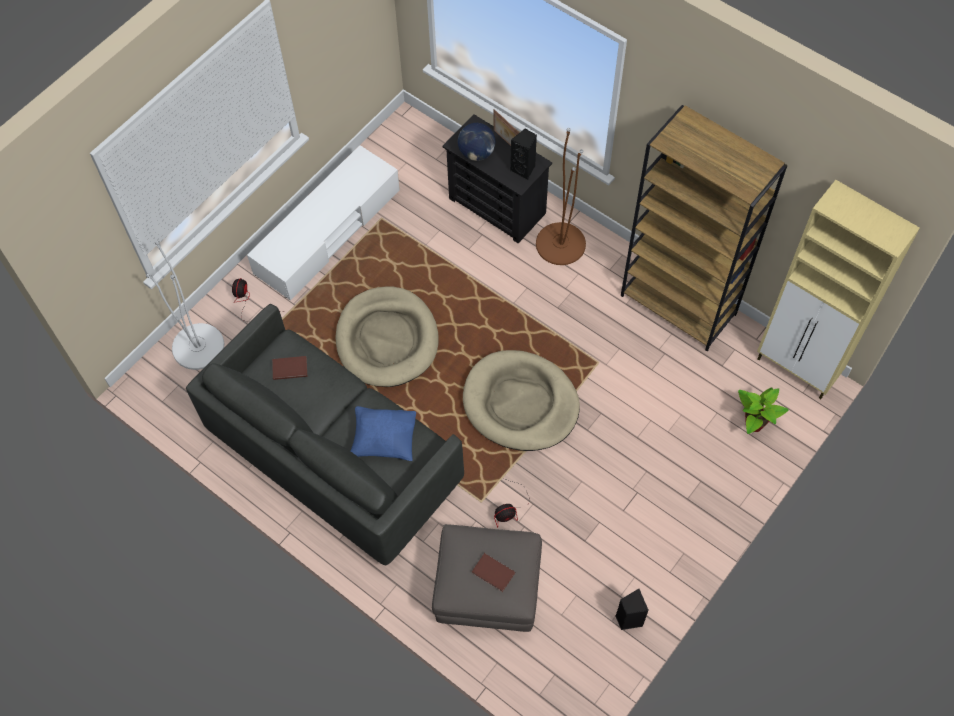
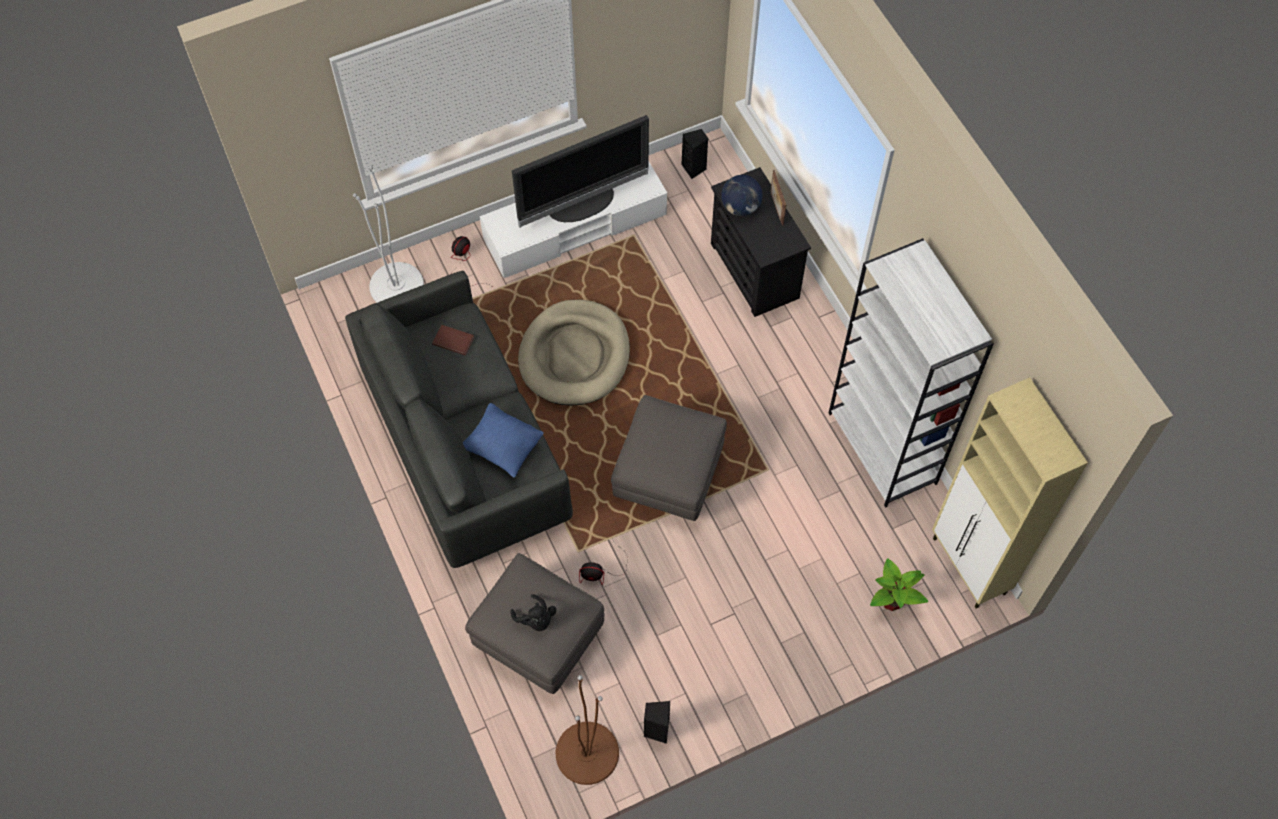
camera: 25 degrees right, 0 degrees up
beige dog bed [463,350,580,451] -> grey ottoman [611,395,727,521]
brown book [472,553,515,592] -> black plush toy [511,594,556,631]
black speaker [510,129,537,180] -> black speaker moved to [681,129,708,179]
brown floor lamp [536,128,586,265] -> brown floor lamp moved to [556,675,619,785]
brown bookcase [621,105,787,351] -> white bookcase [829,238,994,508]
none -> television [512,115,649,228]

